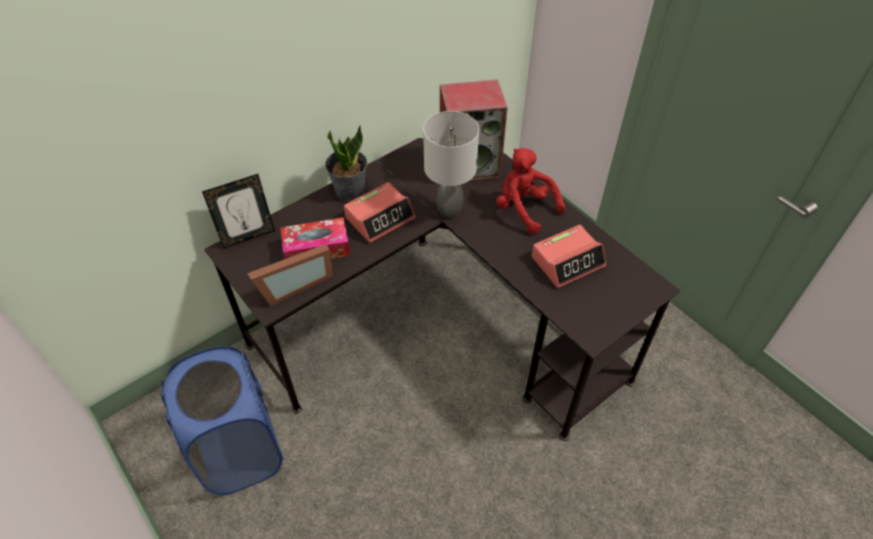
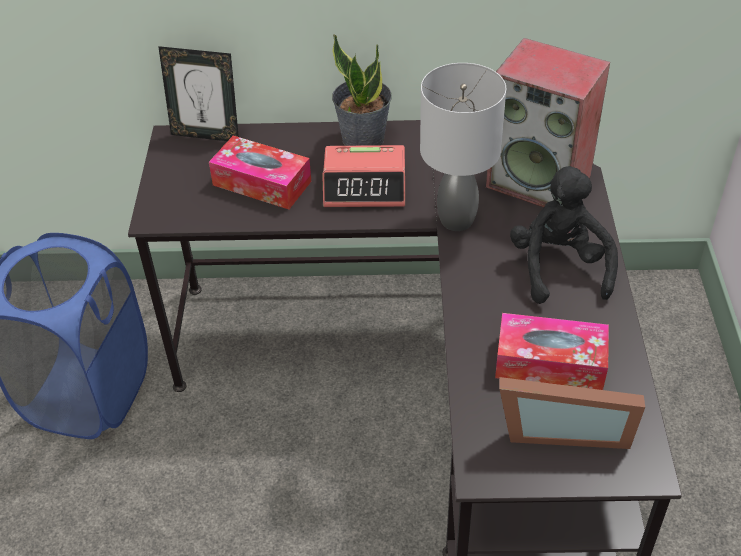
camera: 40 degrees right, 5 degrees down
picture frame [247,244,333,306] -> picture frame moved to [499,377,645,449]
red plush toy [496,148,565,234] -> black plush toy [510,166,618,304]
alarm clock [532,225,606,288] -> tissue box [495,313,609,390]

